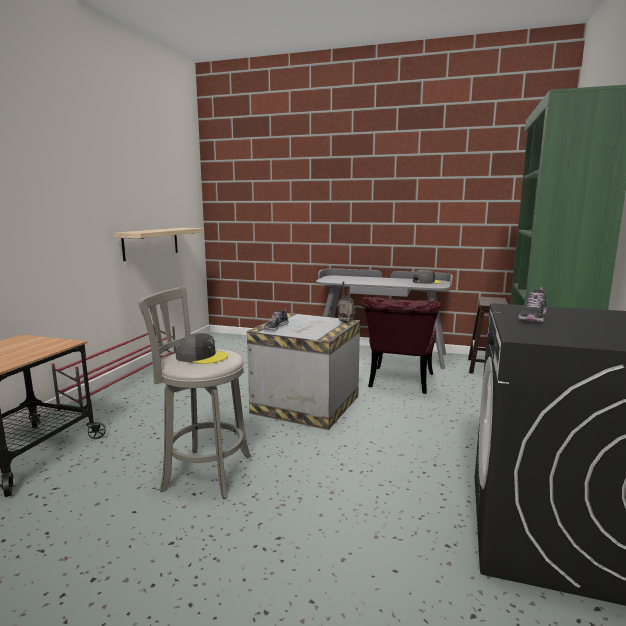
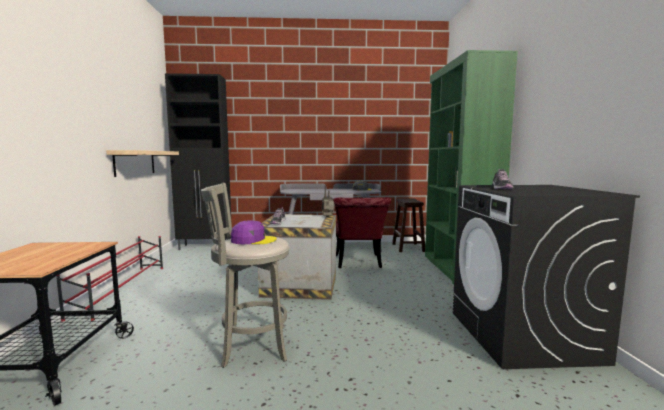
camera: 20 degrees left, 5 degrees down
grey cap [176,333,228,364] -> purple cap [231,220,277,244]
none -> black cabinet [165,73,231,250]

